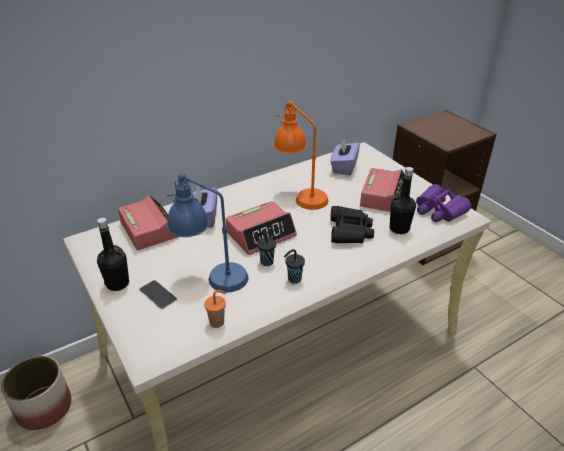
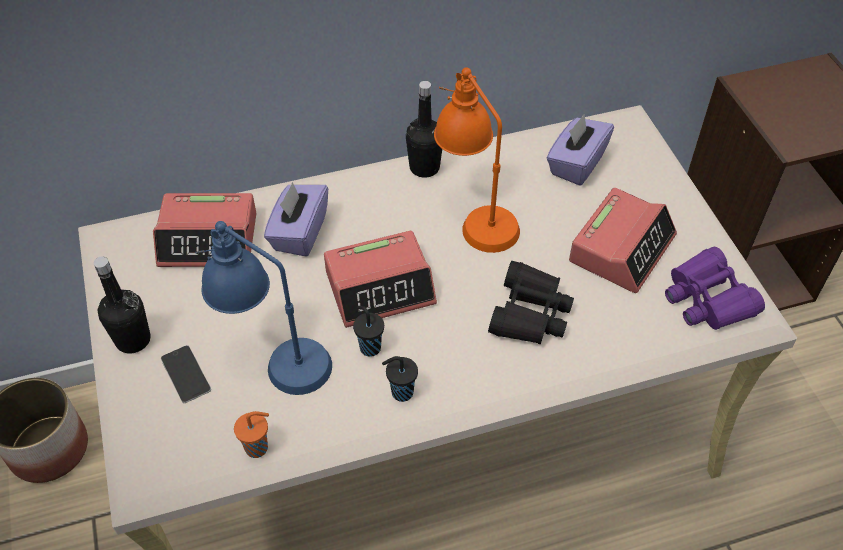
camera: 15 degrees right, 15 degrees up
alarm clock [118,195,178,250] -> alarm clock turned 105 degrees clockwise [153,193,256,267]
black bottle [390,167,416,234] -> black bottle moved to [406,81,442,178]

